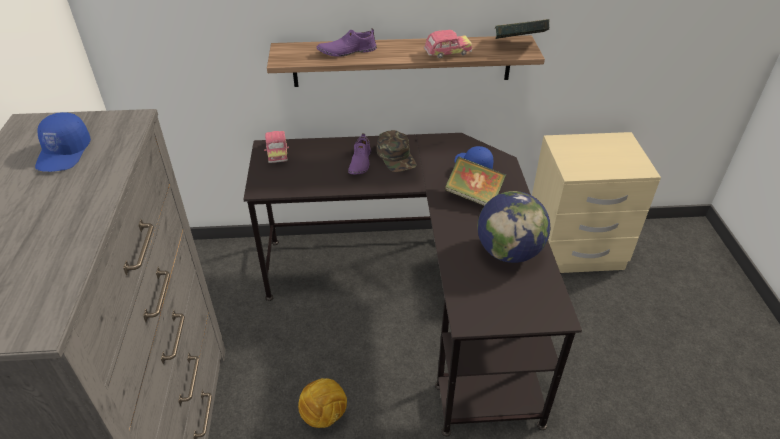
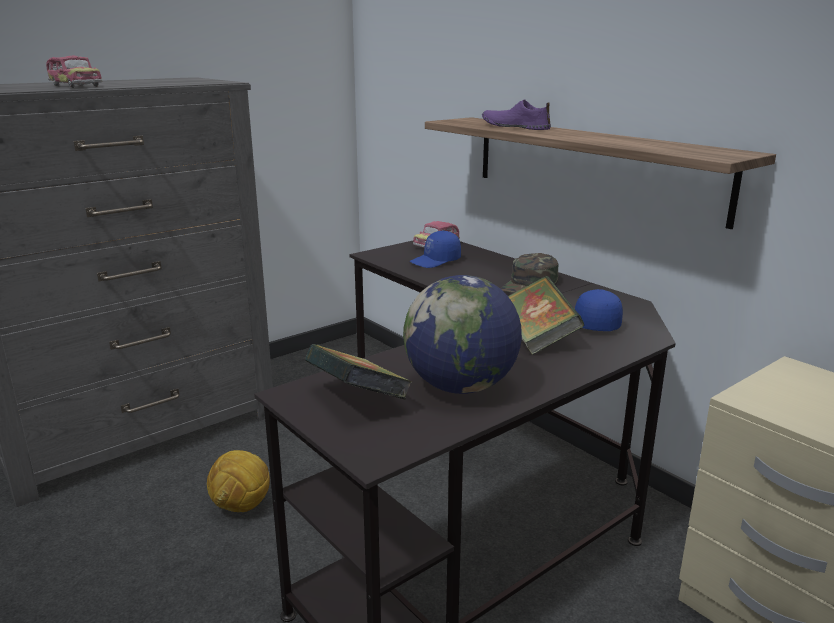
camera: 55 degrees right, 20 degrees down
blue cap [35,112,91,172] -> blue cap moved to [410,231,461,268]
purple shoe [348,134,371,174] -> none
toy car [424,30,472,58] -> toy car moved to [46,55,102,88]
book [495,19,549,39] -> book moved to [305,344,412,399]

